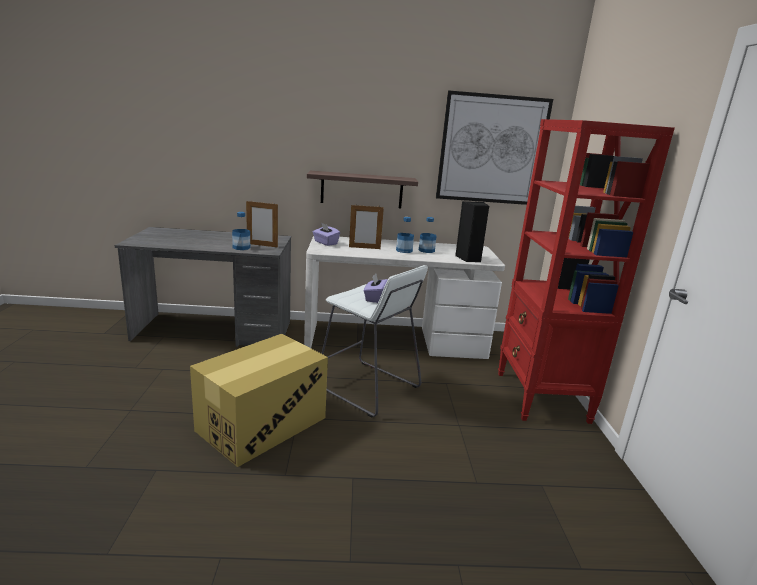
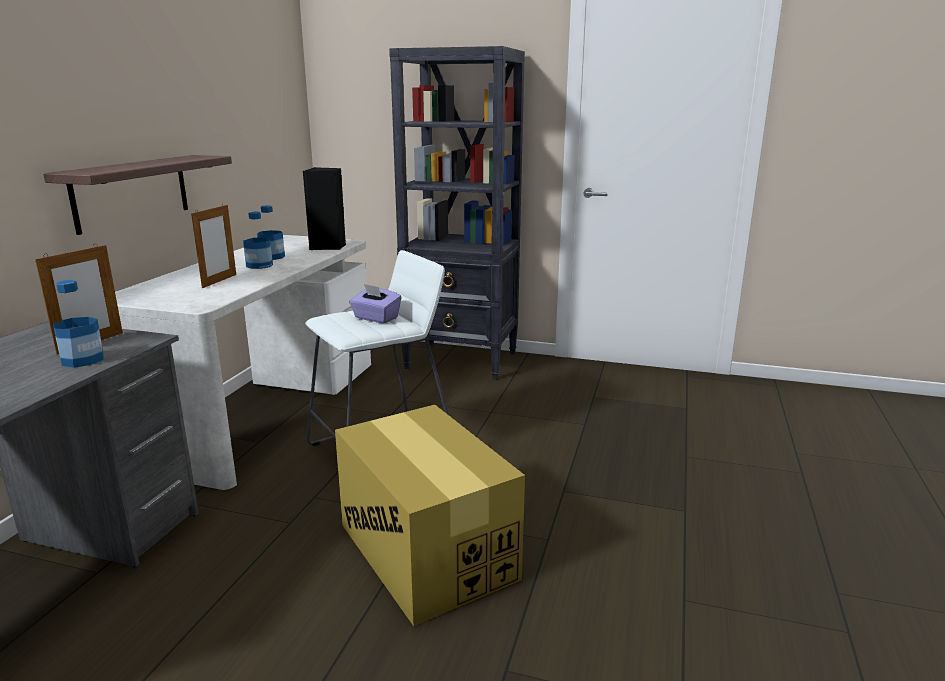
camera: 70 degrees left, 0 degrees up
purple tissue box [313,223,340,246] -> none
picture [436,90,553,205] -> none
red bookcase [498,119,675,424] -> black bookcase [389,46,525,380]

